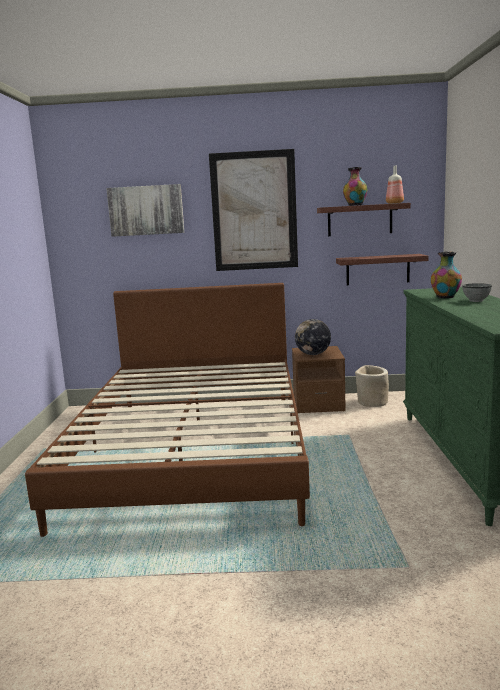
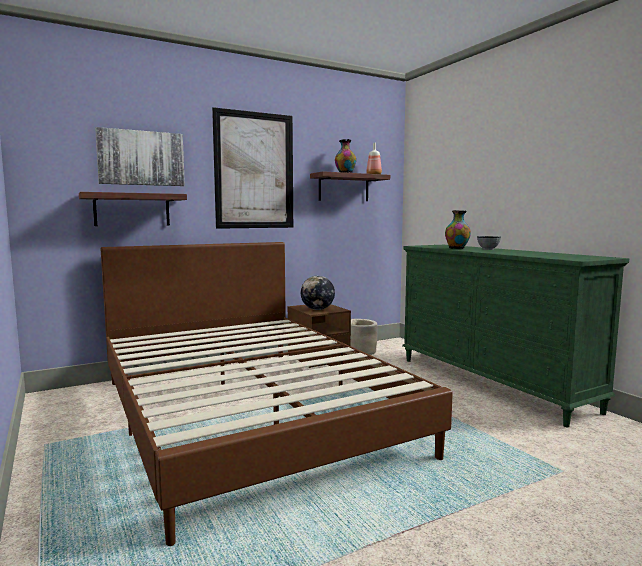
camera: 30 degrees left, 5 degrees down
shelf [336,254,429,285] -> shelf moved to [79,192,187,226]

